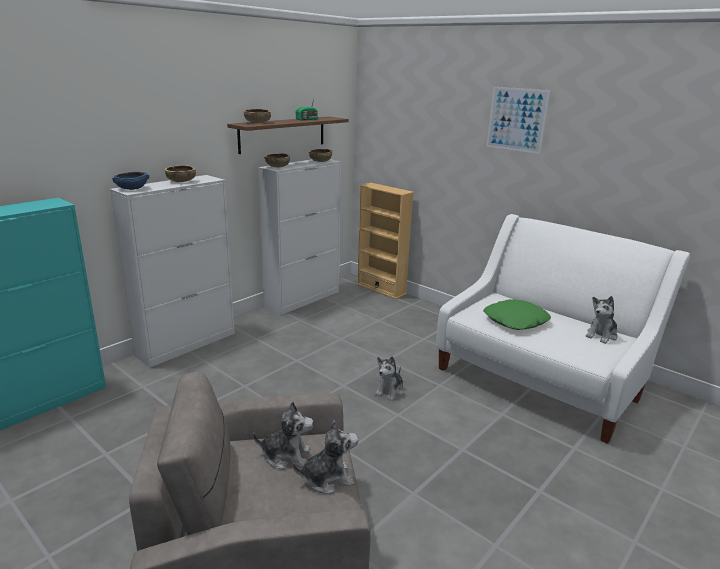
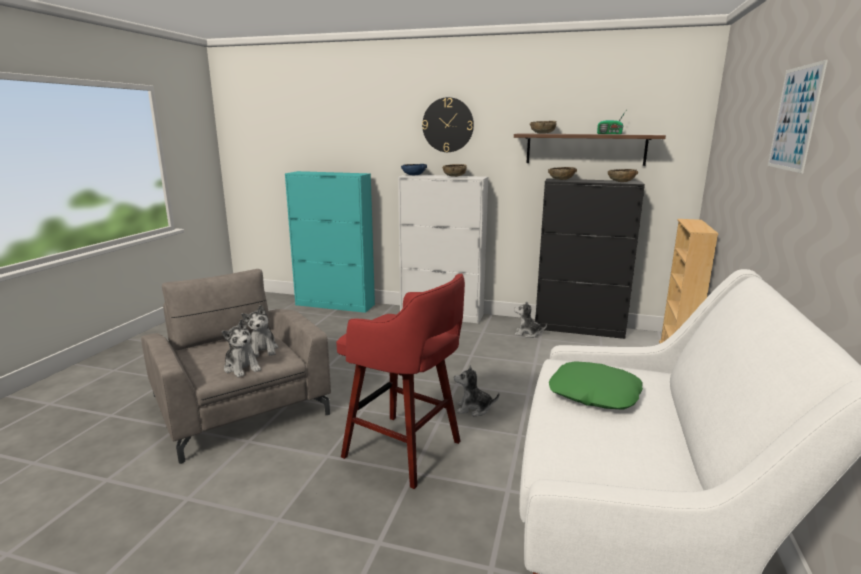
camera: 65 degrees right, 5 degrees down
white cabinet [258,159,341,315] -> black cabinet [535,178,645,339]
plush toy [585,296,617,344] -> plush toy moved to [514,301,547,338]
none -> red stool [336,273,465,489]
none -> wall clock [422,97,474,152]

